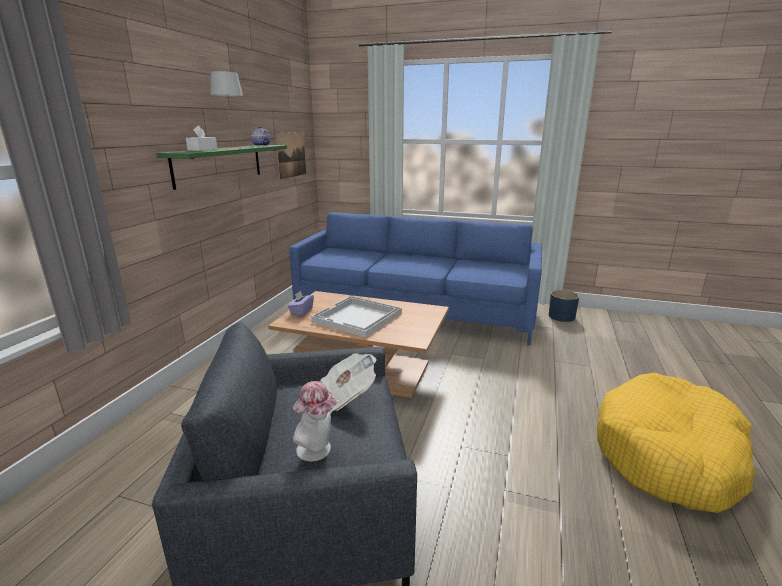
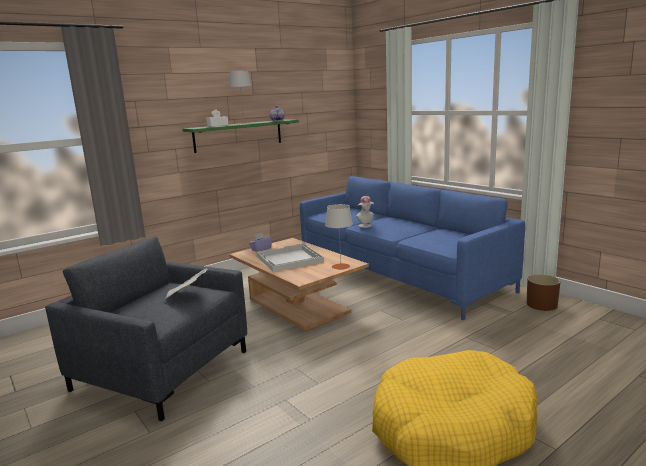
camera: 35 degrees right, 5 degrees down
picture [275,132,306,180] -> none
hat [293,381,339,461] -> hat moved to [356,196,374,228]
blue planter [549,290,579,322] -> brown planter [527,274,561,311]
none -> grey table lamp [325,204,353,270]

